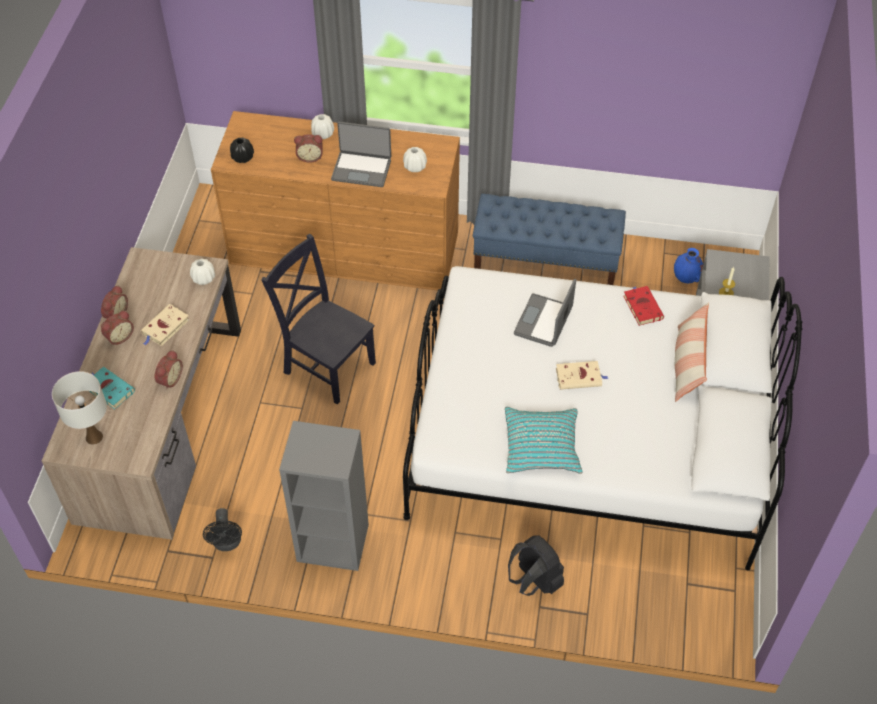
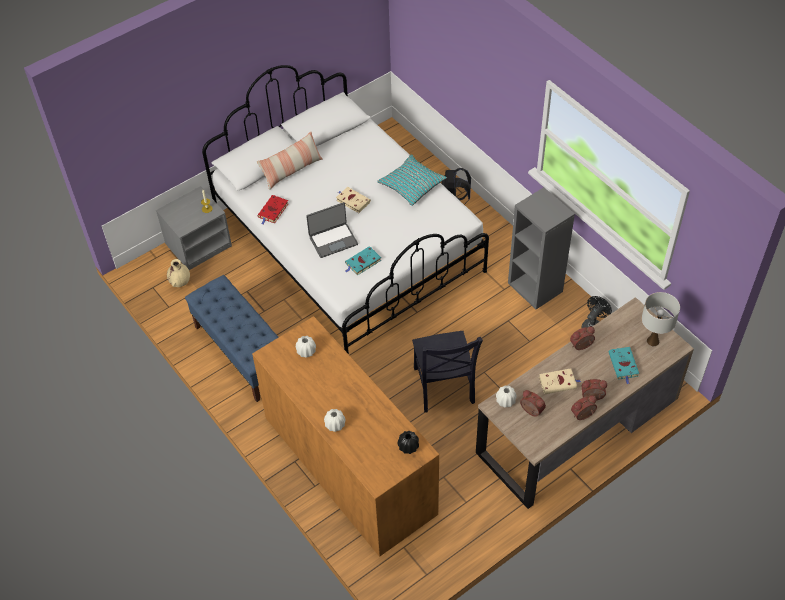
camera: 135 degrees left, 0 degrees up
alarm clock [294,134,323,163] -> alarm clock moved to [520,390,546,417]
laptop [331,122,391,187] -> none
blue vase [674,248,703,283] -> beige vase [167,259,190,287]
none -> turquoise book [345,246,381,276]

